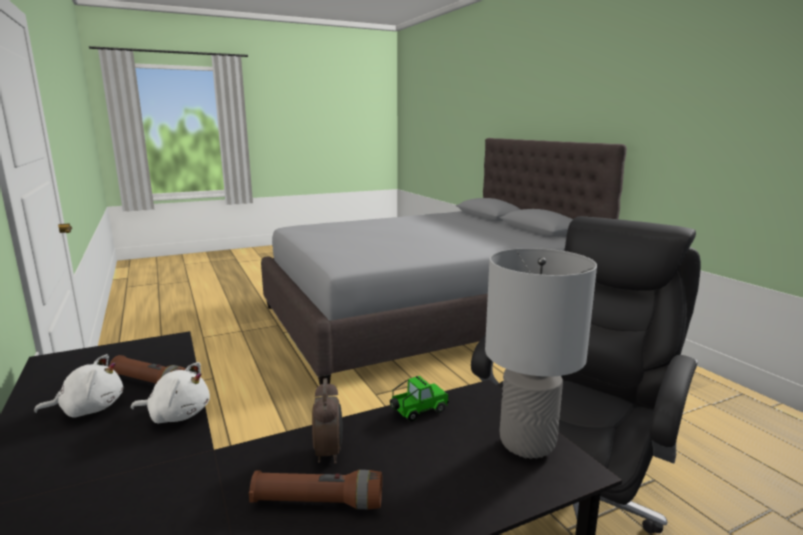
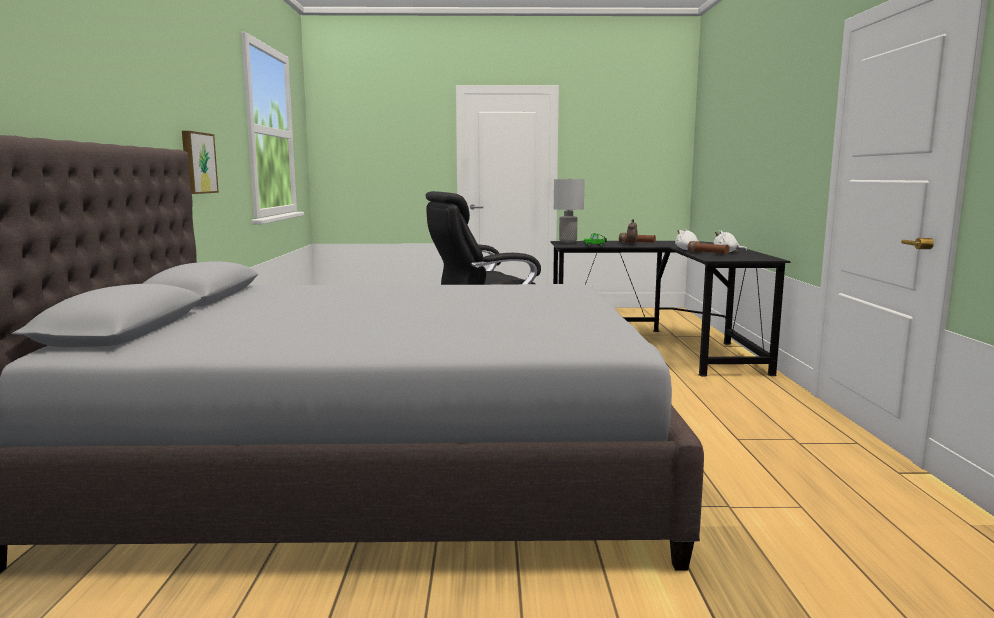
camera: 155 degrees left, 5 degrees down
none -> picture [182,131,219,194]

